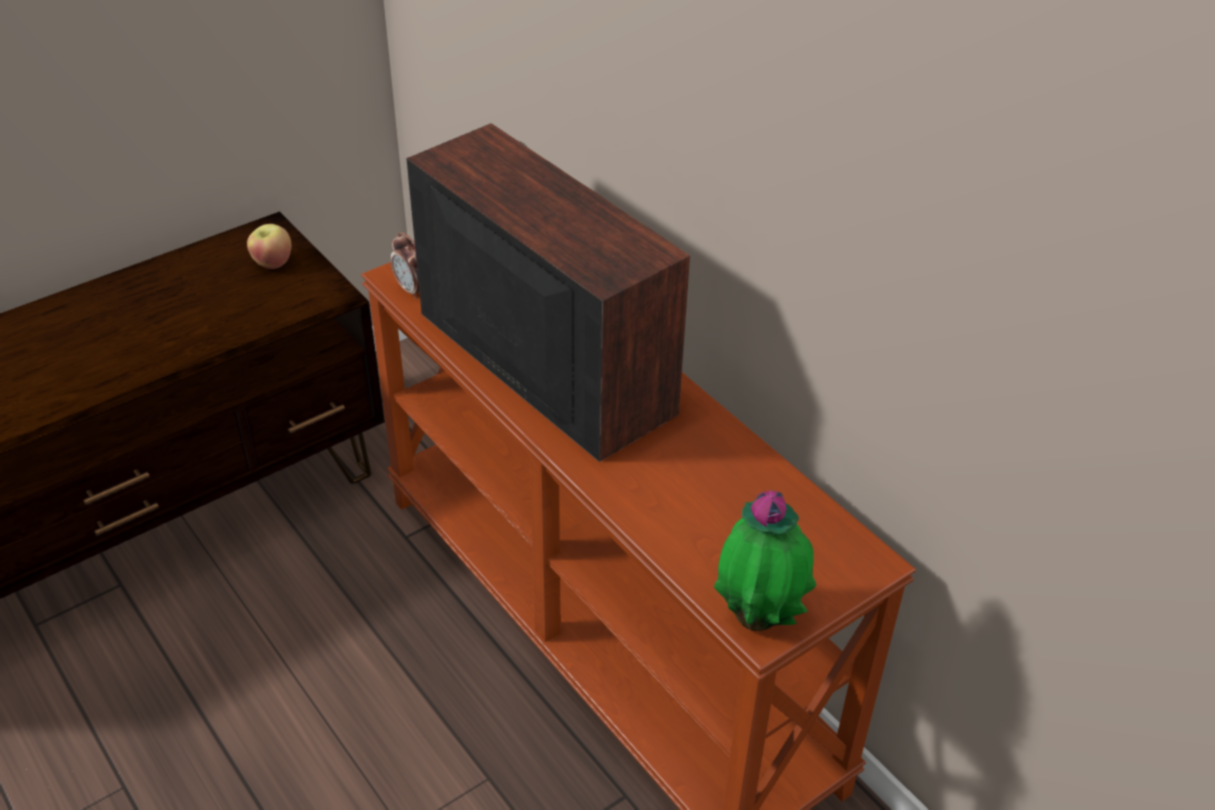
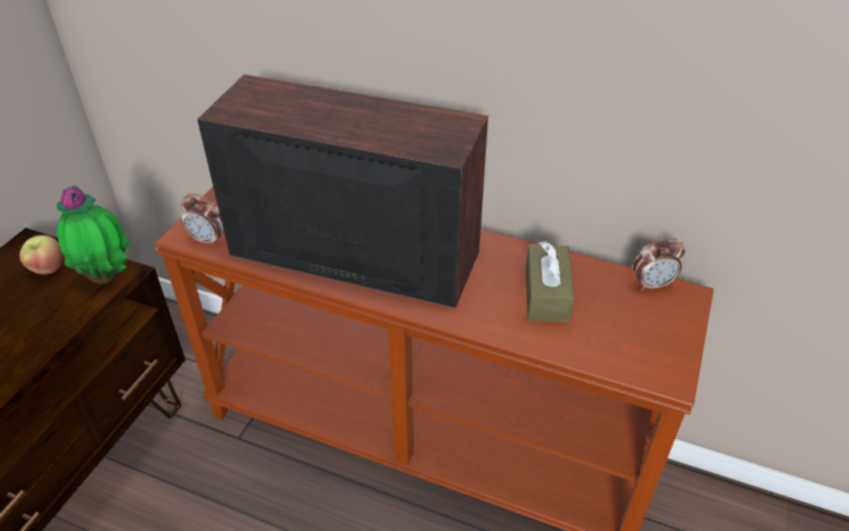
camera: 30 degrees left, 0 degrees up
potted plant [714,490,816,631] -> potted plant moved to [57,186,130,284]
none -> brown tissue box [526,241,575,322]
none -> alarm clock [633,238,685,291]

